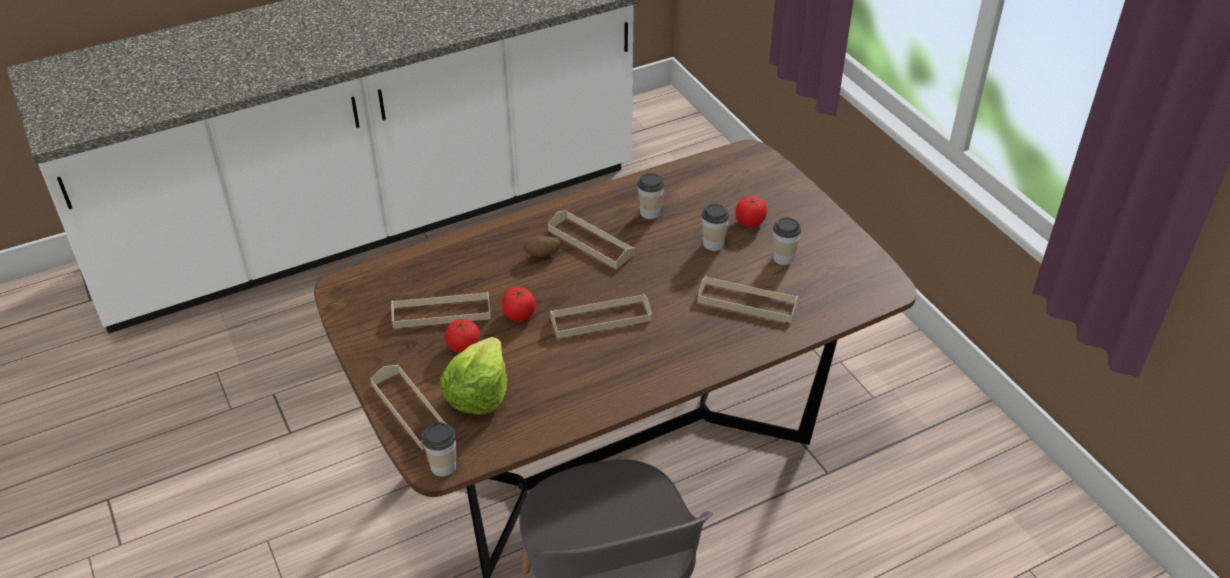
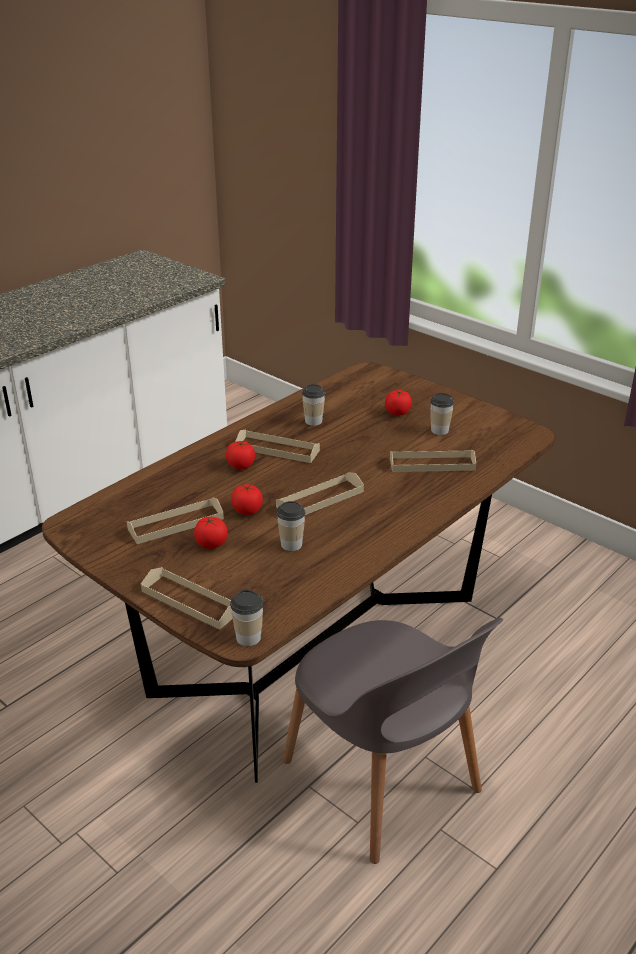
camera: 20 degrees left, 10 degrees down
lettuce [440,337,507,415] -> none
potato [523,236,561,257] -> tomato [226,441,255,469]
cup [702,204,729,251] -> cup moved to [277,501,305,551]

